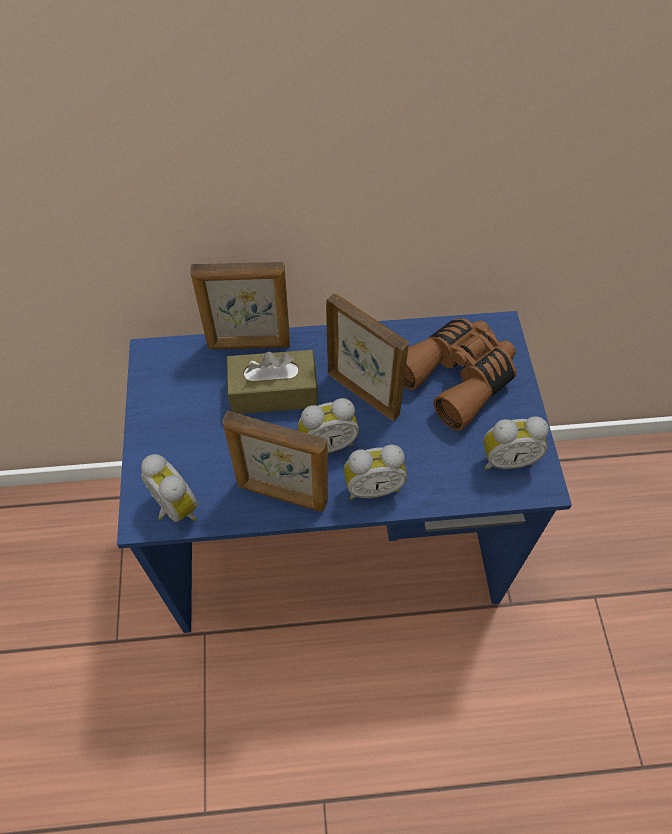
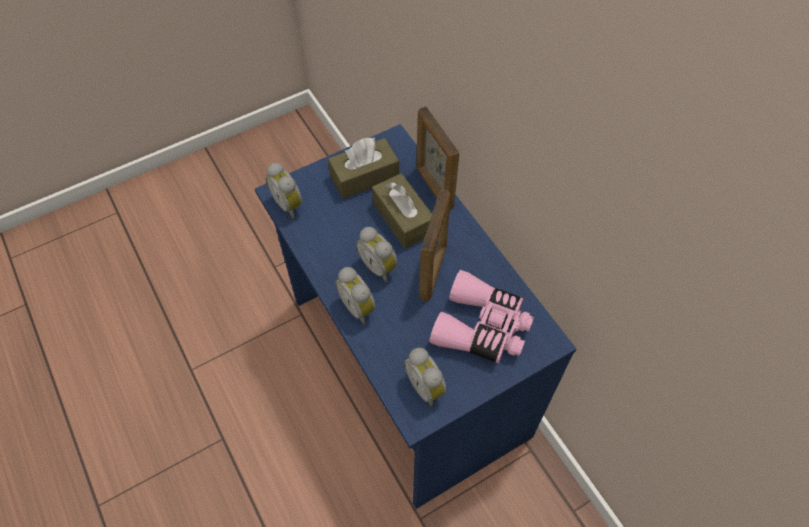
camera: 65 degrees right, 0 degrees up
alarm clock [141,454,198,522] -> alarm clock turned 120 degrees clockwise [266,163,302,218]
picture frame [222,411,328,512] -> none
brown binoculars [404,318,517,431] -> pink binoculars [429,270,534,363]
none -> brown tissue box [328,137,399,199]

